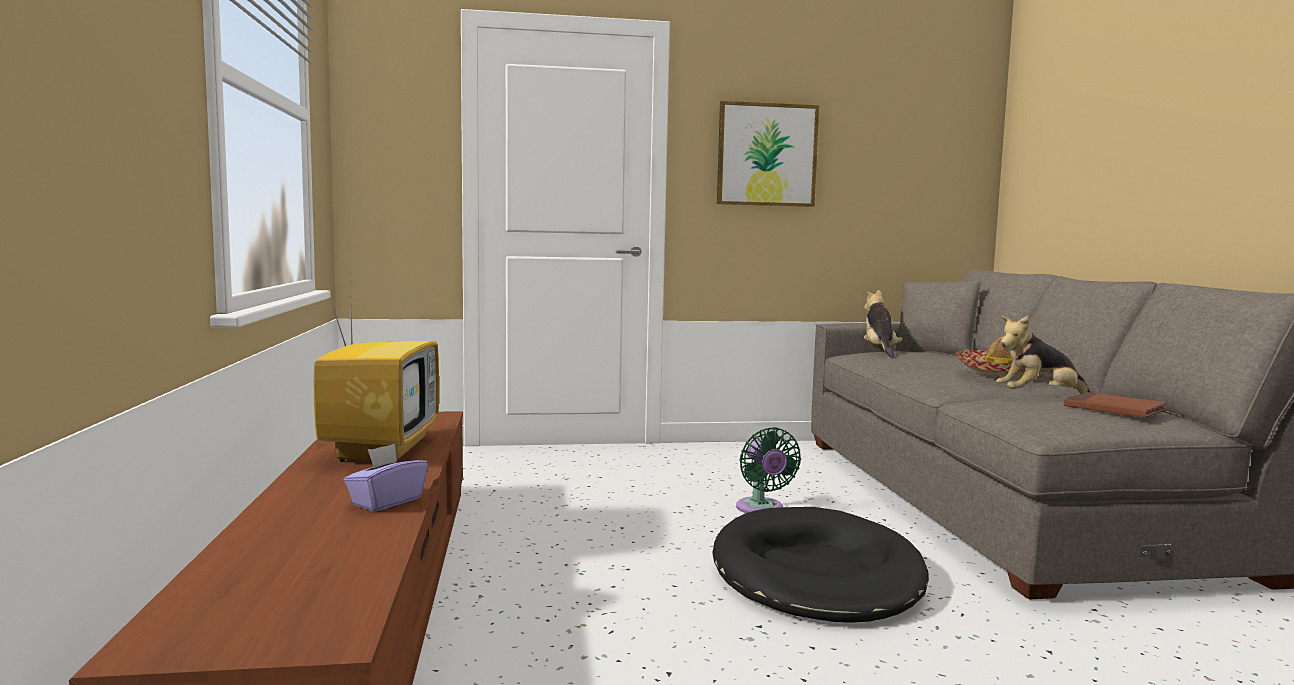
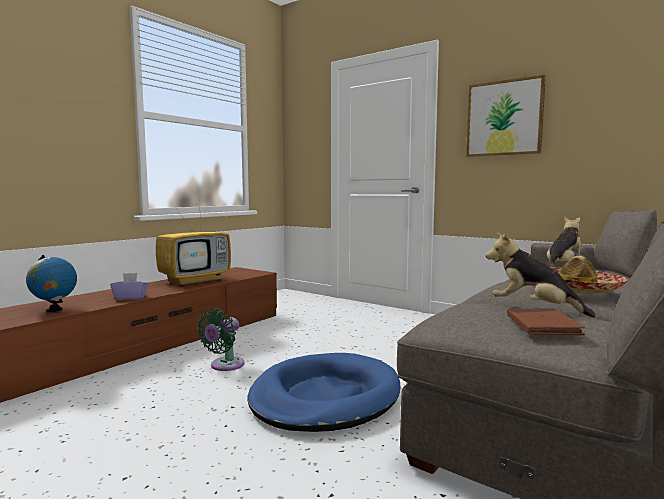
camera: 45 degrees right, 0 degrees up
black dog bed [712,507,929,622] -> blue dog bed [248,353,400,432]
green fan [736,427,801,513] -> green fan moved to [197,309,244,371]
none -> globe [26,255,77,312]

